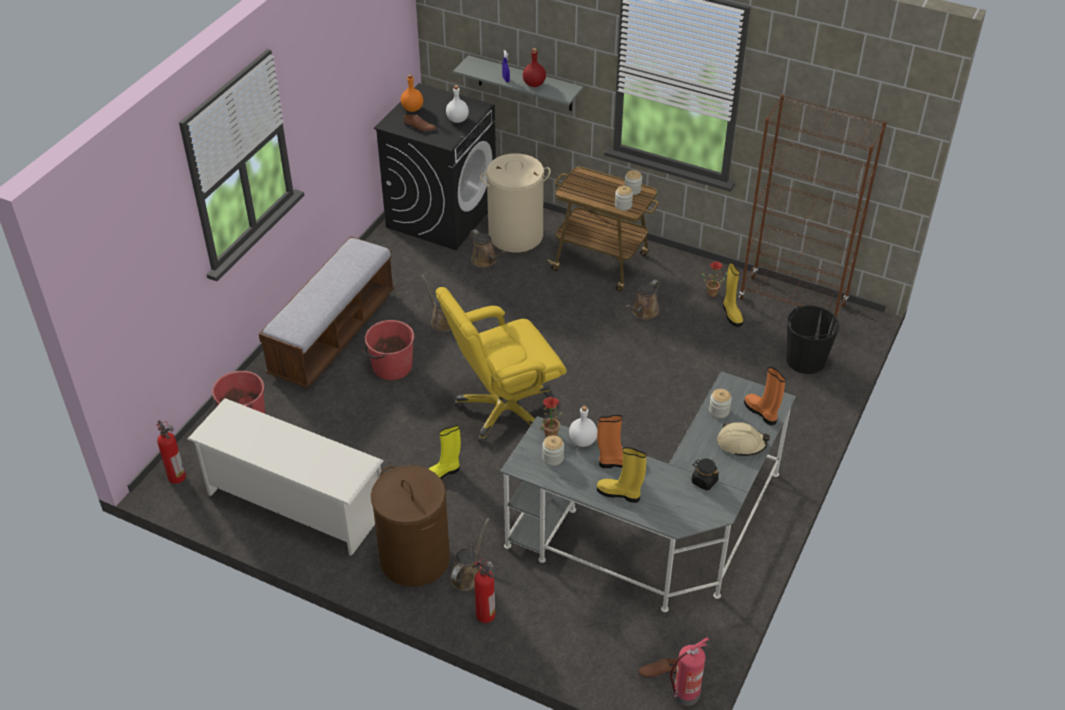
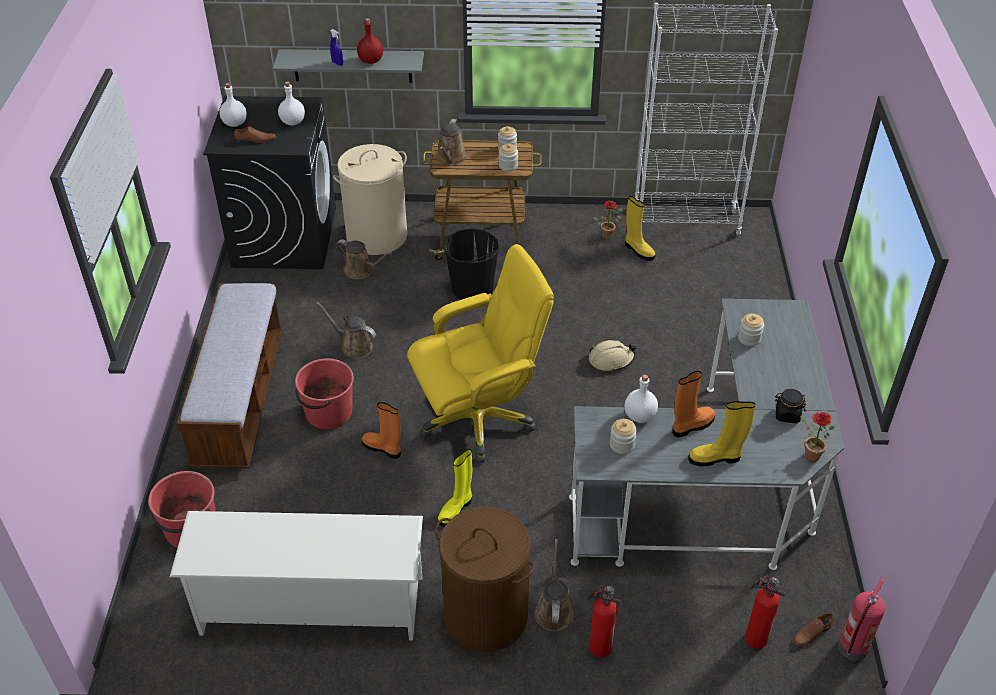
camera: 25 degrees left, 0 degrees up
fire extinguisher [156,420,186,484] -> fire extinguisher moved to [745,576,786,649]
orange bottle [401,74,423,112] -> white bottle [219,83,247,127]
yellow office chair [436,287,566,443] -> yellow office chair turned 150 degrees counterclockwise [407,244,554,463]
potted plant [540,397,562,437] -> potted plant moved to [800,412,834,462]
brown watering can [626,280,660,320] -> brown watering can moved to [436,119,467,165]
beige hard hat [717,422,770,457] -> beige hard hat moved to [589,340,637,372]
brown bookcase [739,95,887,317] -> white bookcase [635,3,778,235]
orange boot [744,367,786,426] -> orange boot moved to [362,402,401,459]
black bucket [786,305,840,374] -> black bucket moved to [444,229,499,300]

